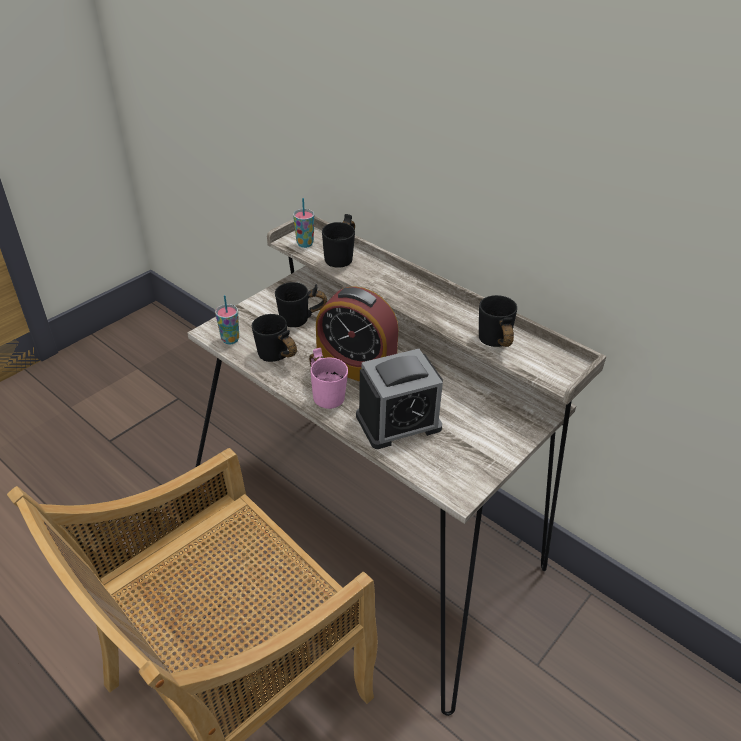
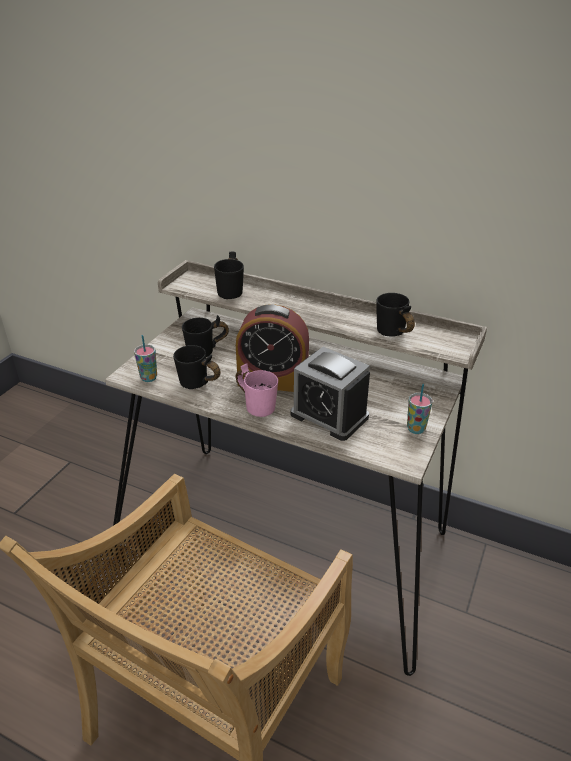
camera: 15 degrees left, 5 degrees down
cup [293,198,314,248] -> cup moved to [407,384,433,434]
alarm clock [356,349,443,449] -> alarm clock turned 75 degrees clockwise [291,347,370,441]

